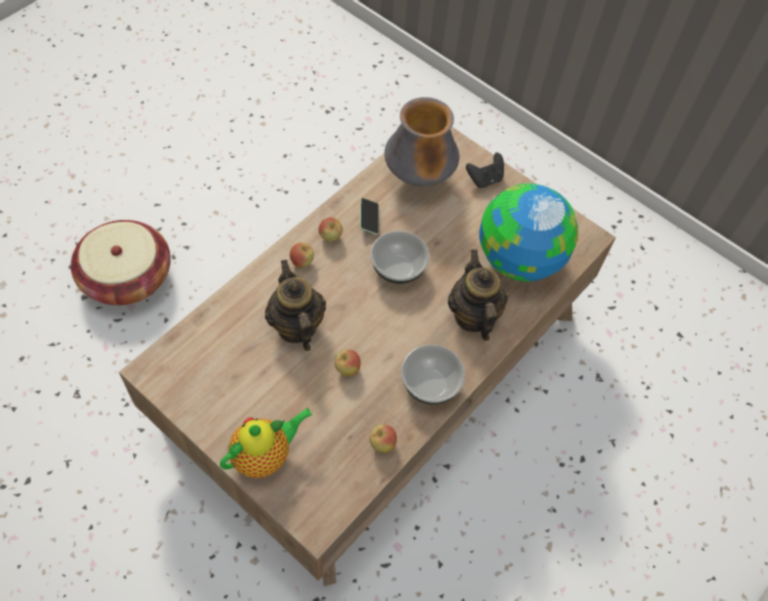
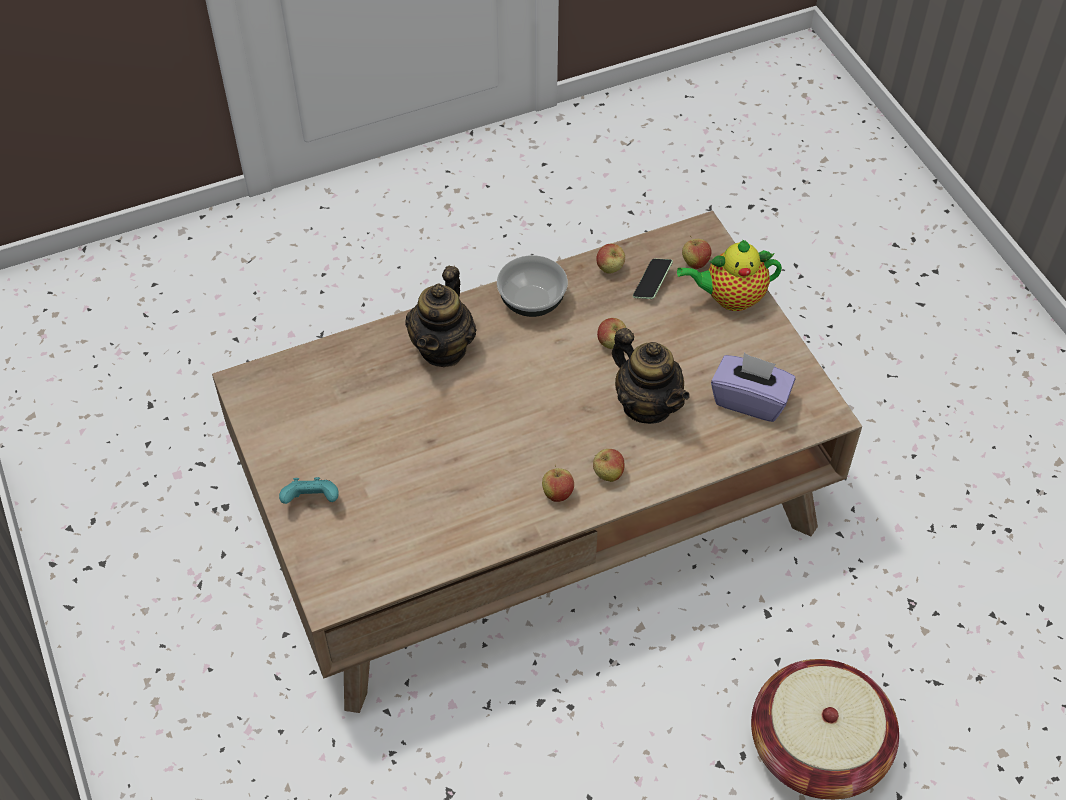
camera: 150 degrees left, 5 degrees down
teapot [265,260,326,351] -> teapot turned 45 degrees counterclockwise [612,328,690,424]
phone [360,198,379,235] -> phone moved to [633,259,673,299]
bowl [370,231,429,284] -> none
vase [384,97,459,187] -> none
black game controller [466,152,504,188] -> turquoise game controller [279,477,339,504]
globe [479,183,579,281] -> none
none -> apple [682,236,712,269]
none -> purple tissue box [711,353,795,422]

